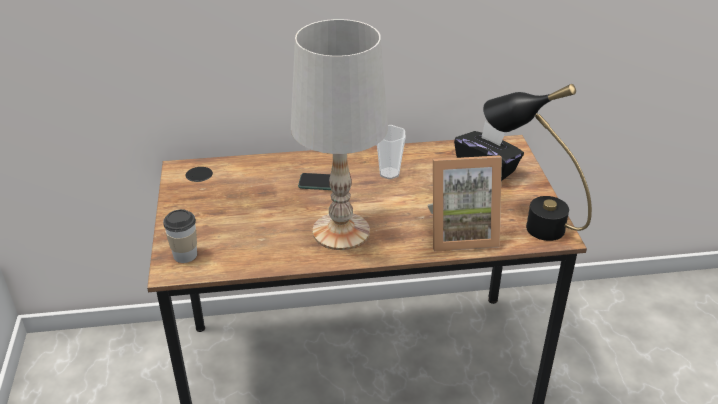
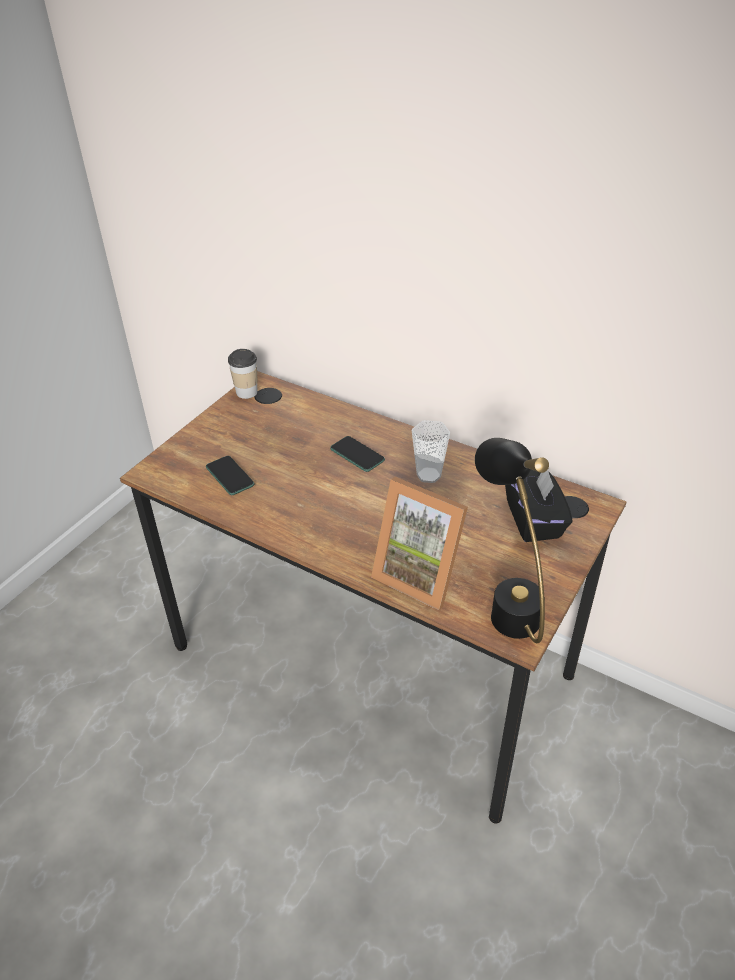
camera: 40 degrees right, 5 degrees up
cup [163,209,197,263] -> cup moved to [228,349,258,399]
white table lamp [291,19,388,250] -> none
none -> phone [206,456,255,495]

